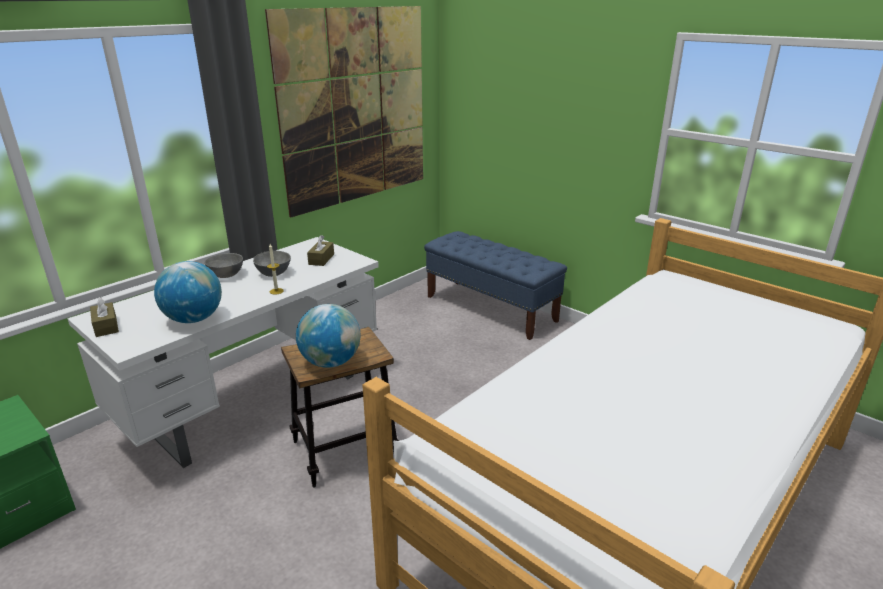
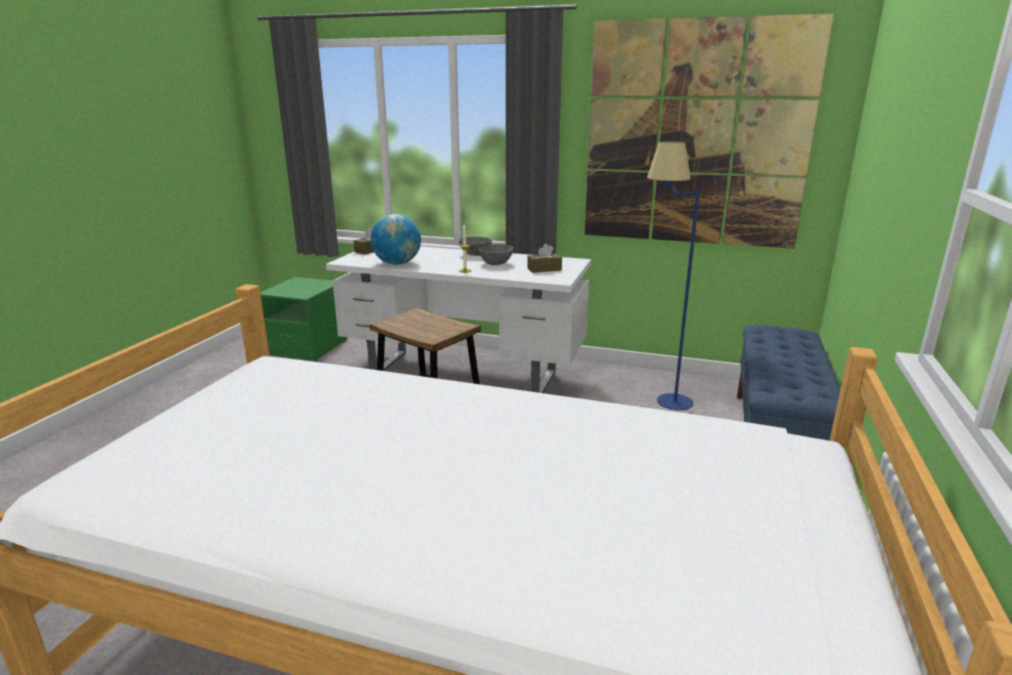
camera: 65 degrees right, 5 degrees down
globe [296,304,360,368] -> none
none -> blue floor lamp [647,142,700,410]

